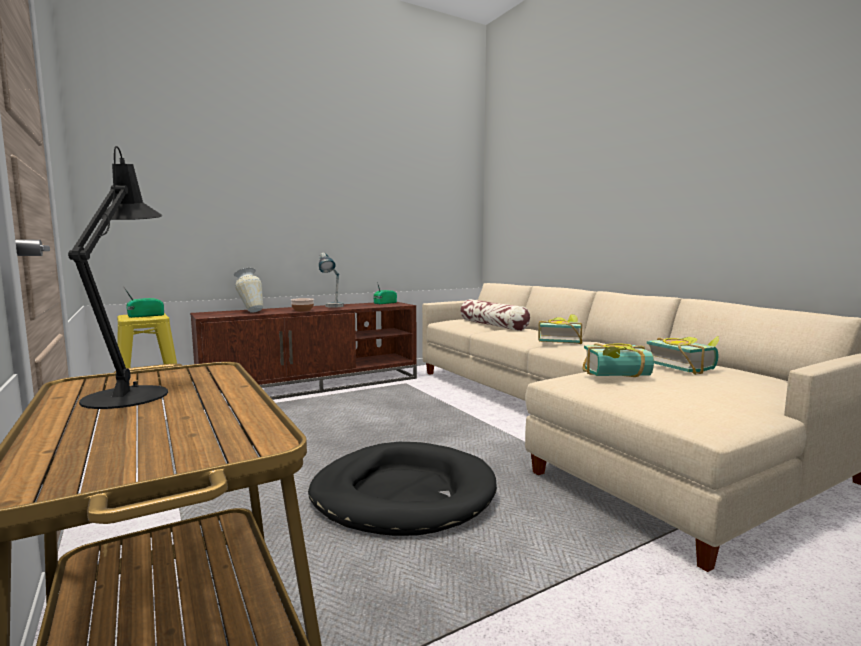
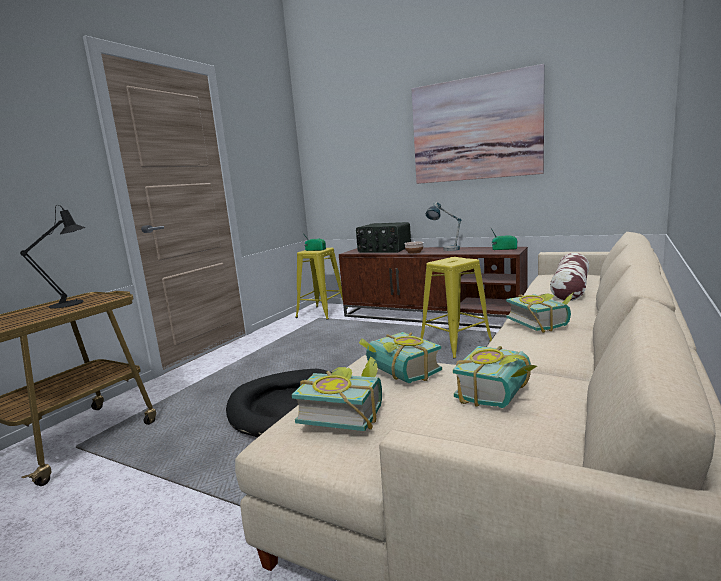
camera: 60 degrees right, 5 degrees up
vase [234,268,263,313] -> radio [356,222,411,253]
none -> book [292,357,382,431]
none -> picture [412,64,545,184]
none -> yellow stool [420,257,492,359]

